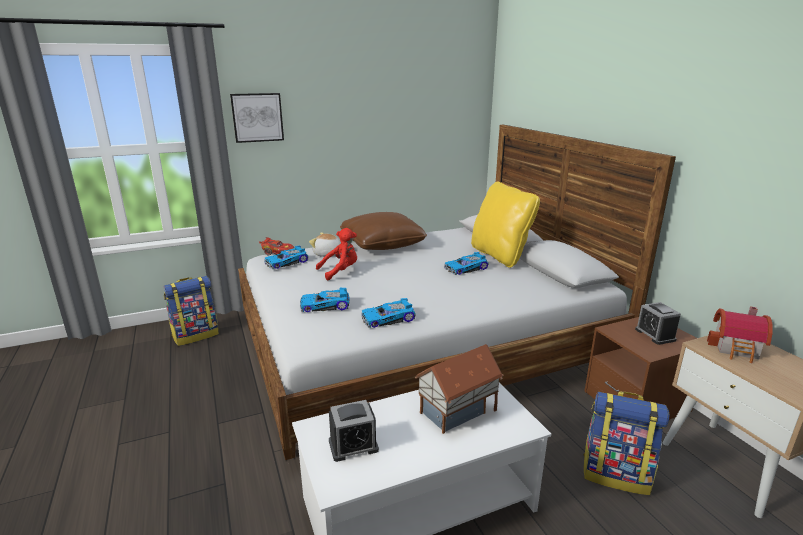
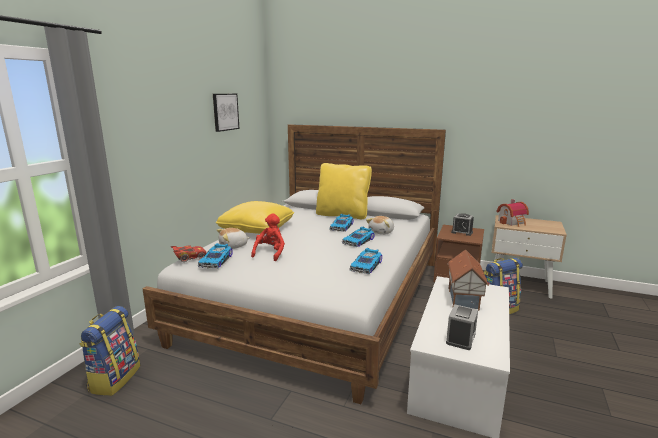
camera: 45 degrees left, 5 degrees down
picture [230,93,284,143] -> picture moved to [213,94,240,132]
toy car [300,288,350,312] -> toy car moved to [342,227,375,247]
brown pillow [340,212,427,250] -> yellow pillow [216,201,294,234]
none -> plush toy [366,216,394,235]

